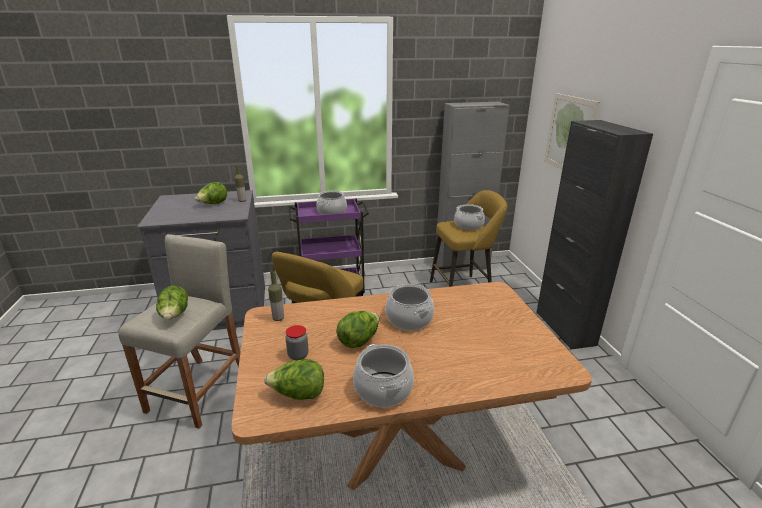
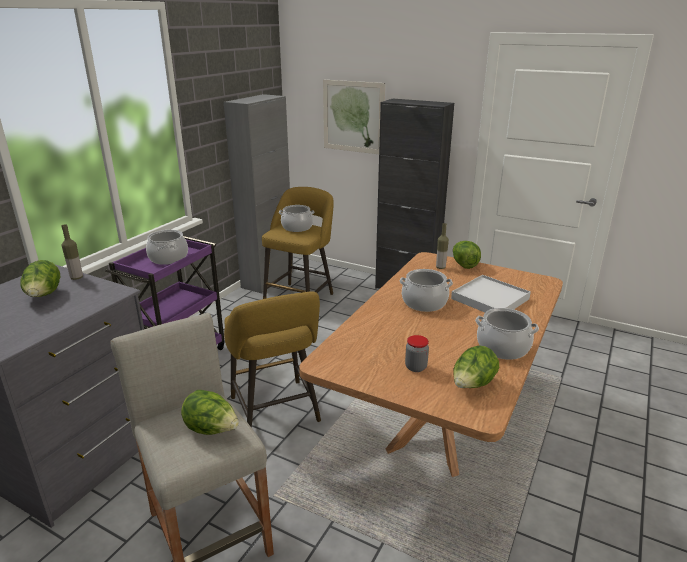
camera: 50 degrees left, 0 degrees up
bottle [268,270,284,321] -> bottle moved to [436,223,449,269]
lettuce [336,311,379,348] -> lettuce moved to [453,241,481,269]
none -> white tray [451,275,531,312]

